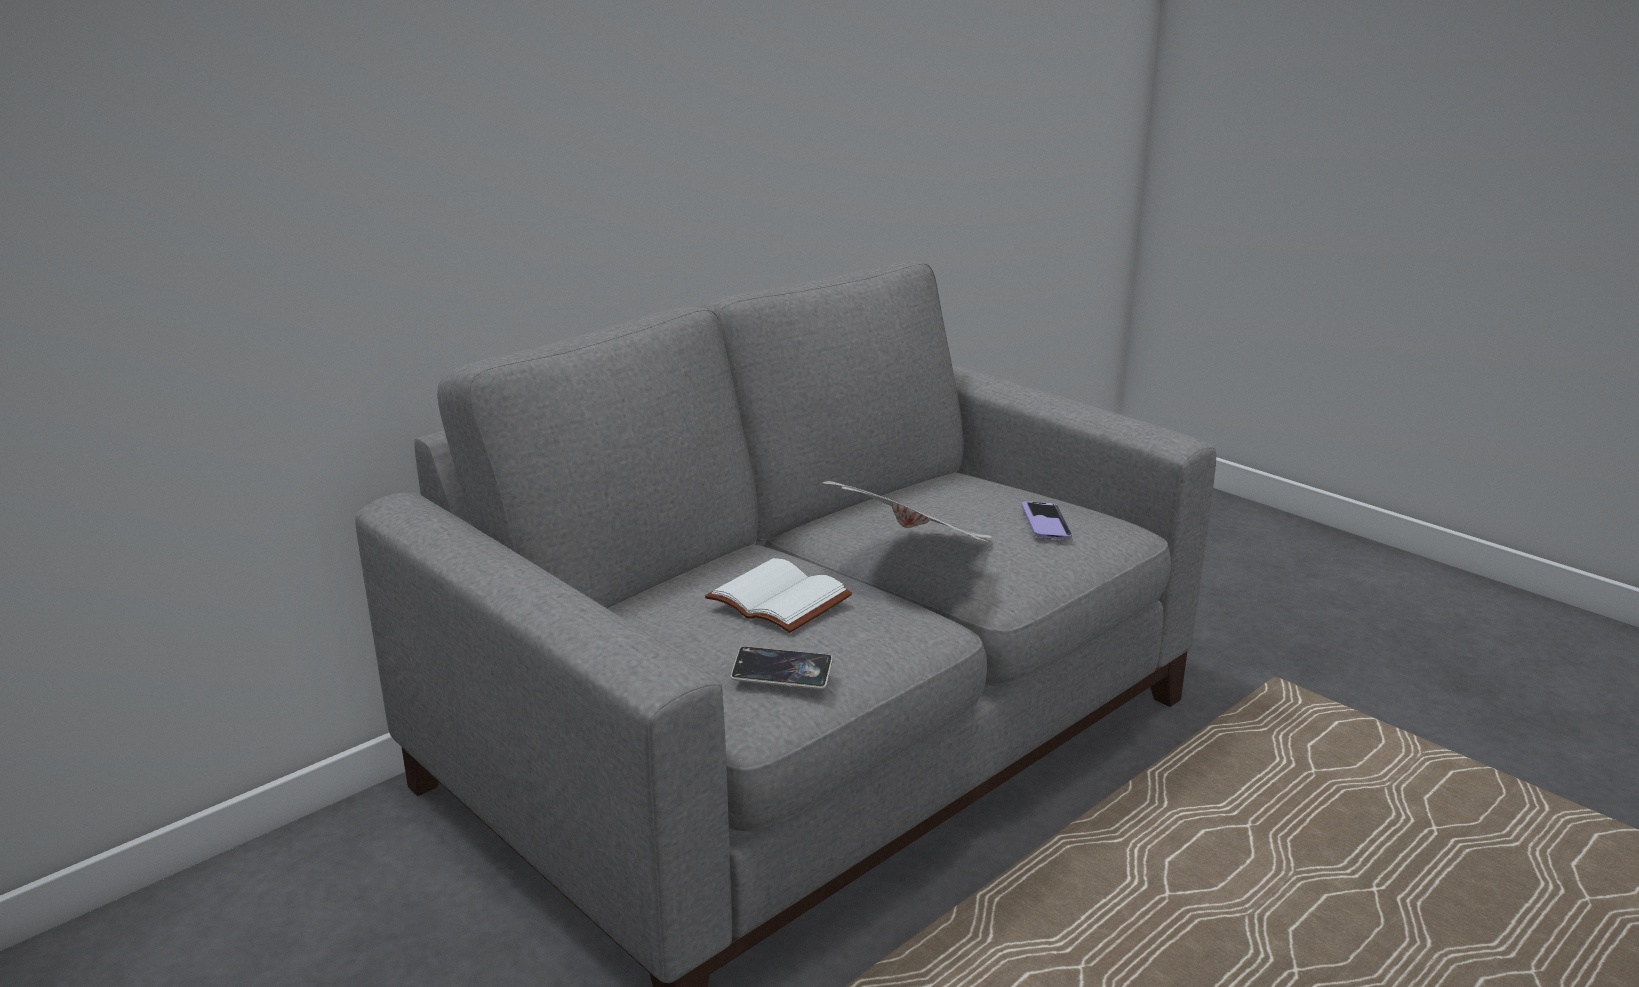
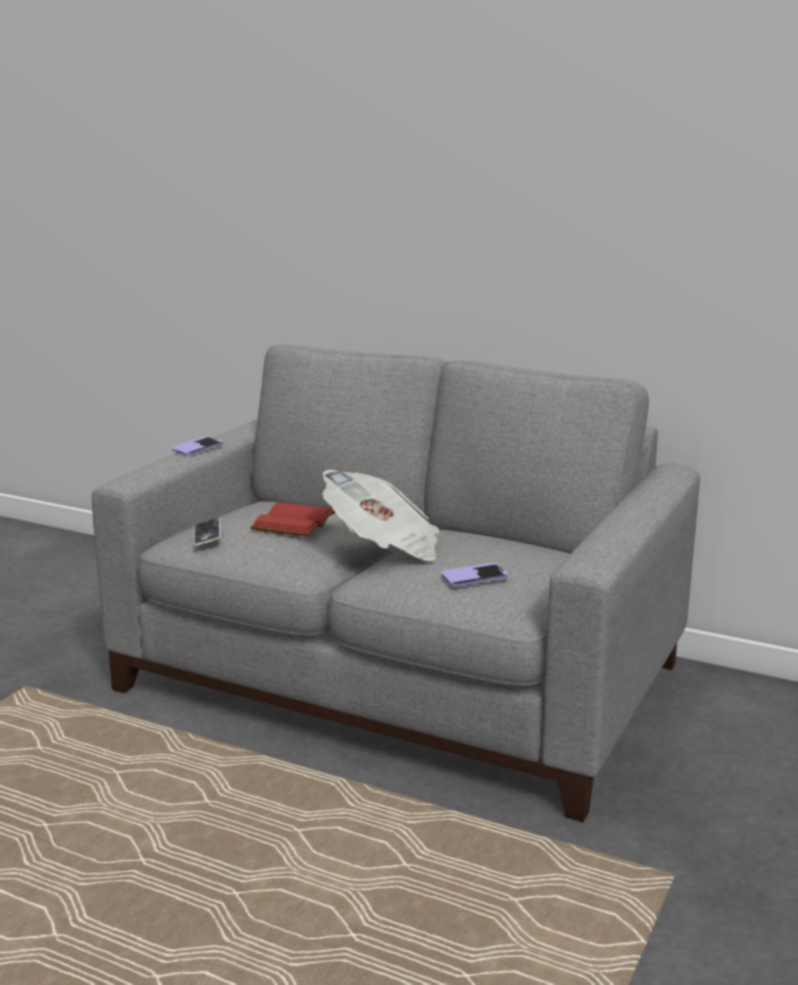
camera: 70 degrees right, 5 degrees down
white book [705,558,852,633] -> red book [250,502,335,536]
none -> phone [172,436,223,456]

